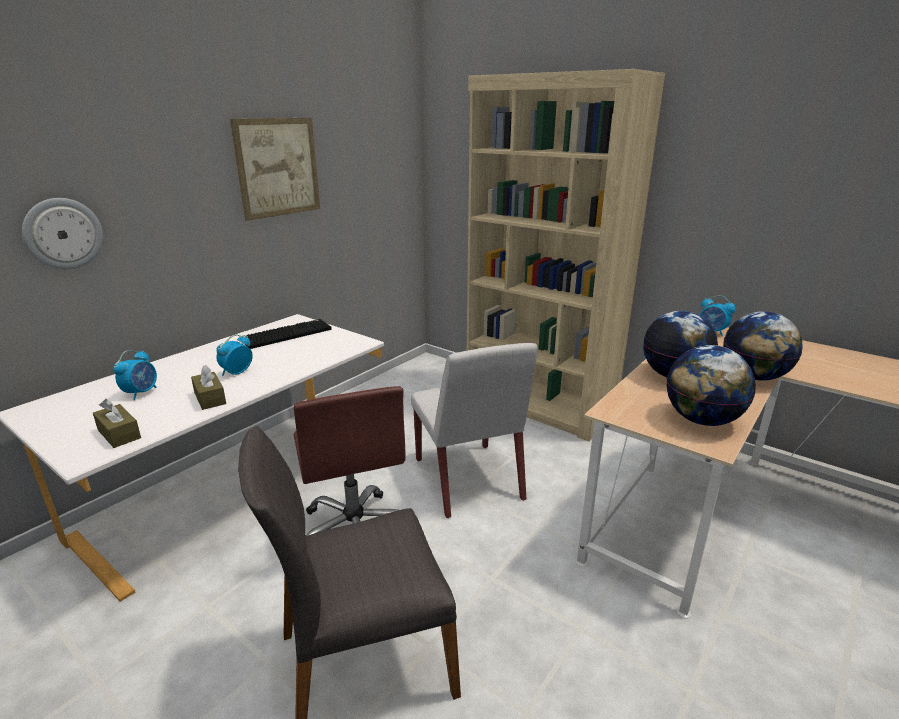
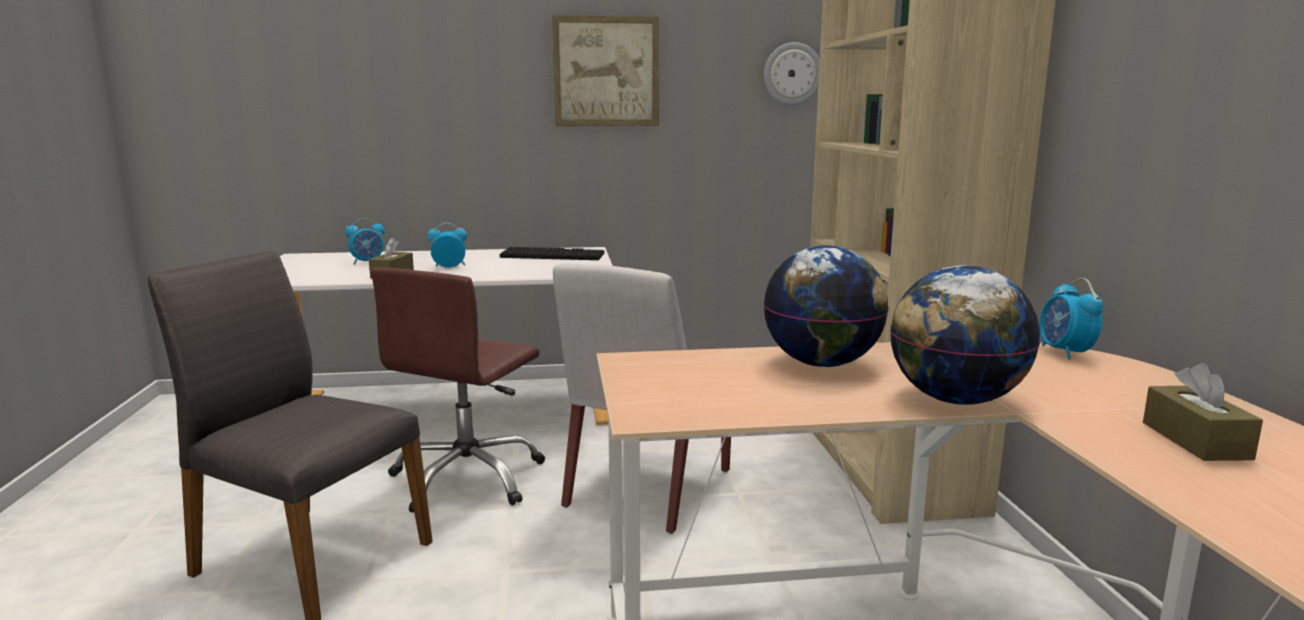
camera: 45 degrees right, 10 degrees down
wall clock [22,198,103,269] -> wall clock moved to [764,42,820,105]
brown tissue box [93,399,141,448] -> brown tissue box moved to [1143,363,1263,461]
globe [667,345,756,426] -> none

